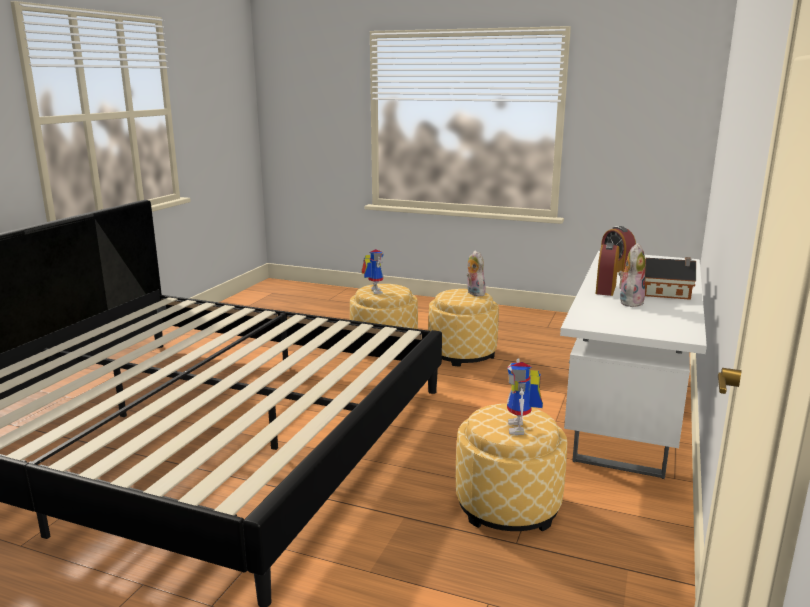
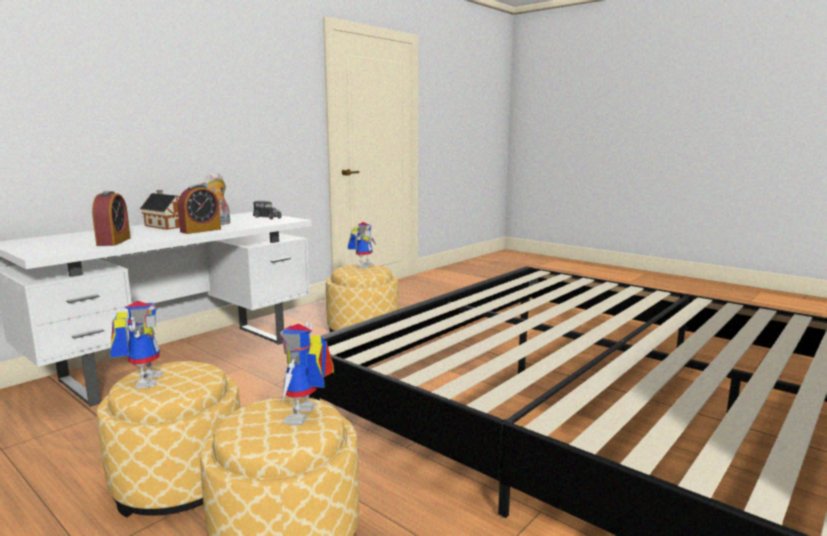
camera: 160 degrees left, 5 degrees down
plush toy [466,250,486,296] -> toy robot [110,301,163,388]
none -> toy truck [253,200,281,220]

